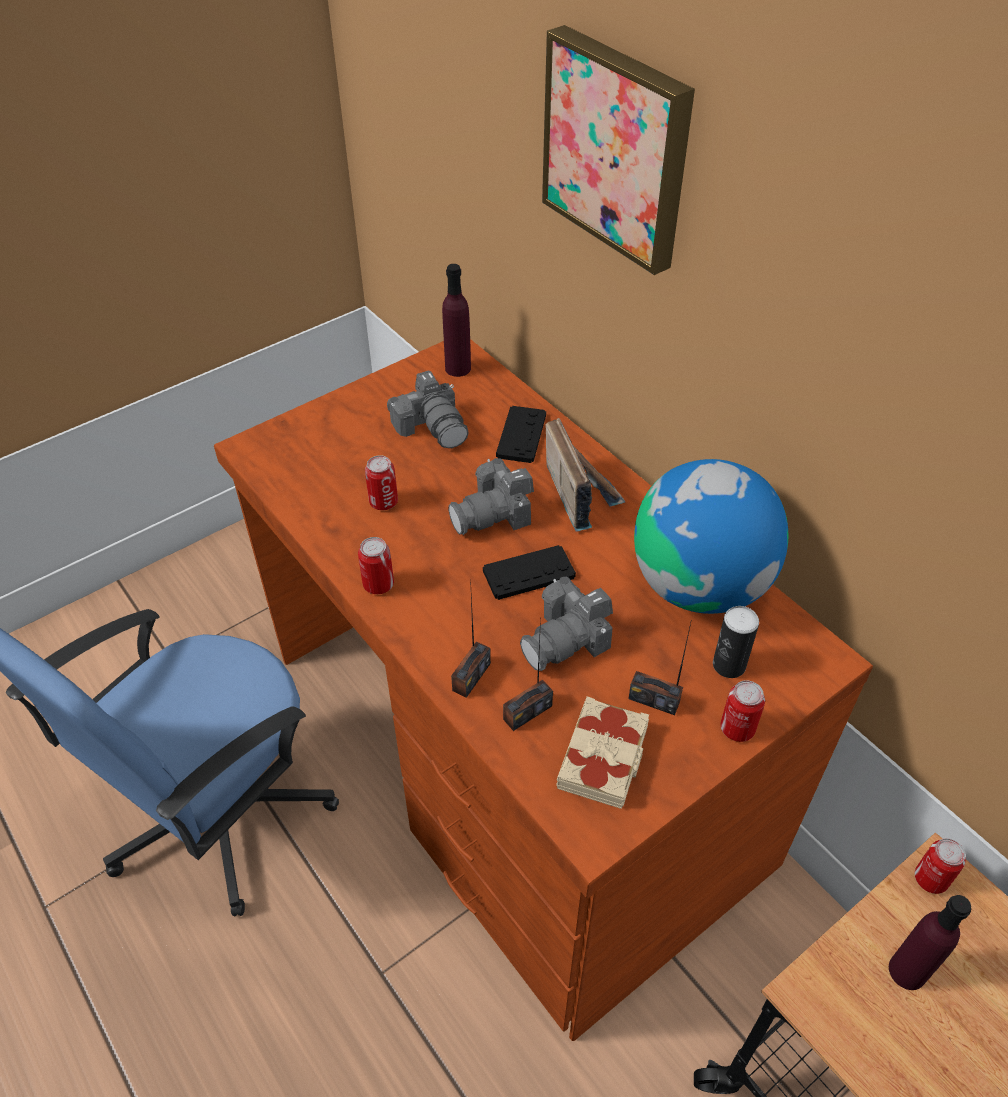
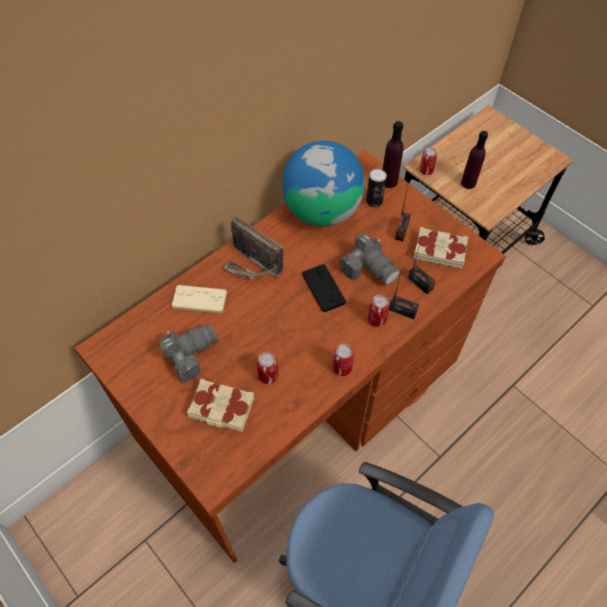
camera: 95 degrees left, 10 degrees up
purple bottle [442,264,471,377] -> purple bottle moved to [383,121,403,188]
camera [448,458,534,535] -> none
black game controller [496,406,546,463] -> beige game controller [172,285,227,313]
picture [542,25,695,275] -> none
radio [546,418,625,532] -> radio turned 120 degrees counterclockwise [224,217,283,279]
can [720,680,765,742] -> can moved to [368,295,390,327]
none -> beige book [187,379,254,432]

